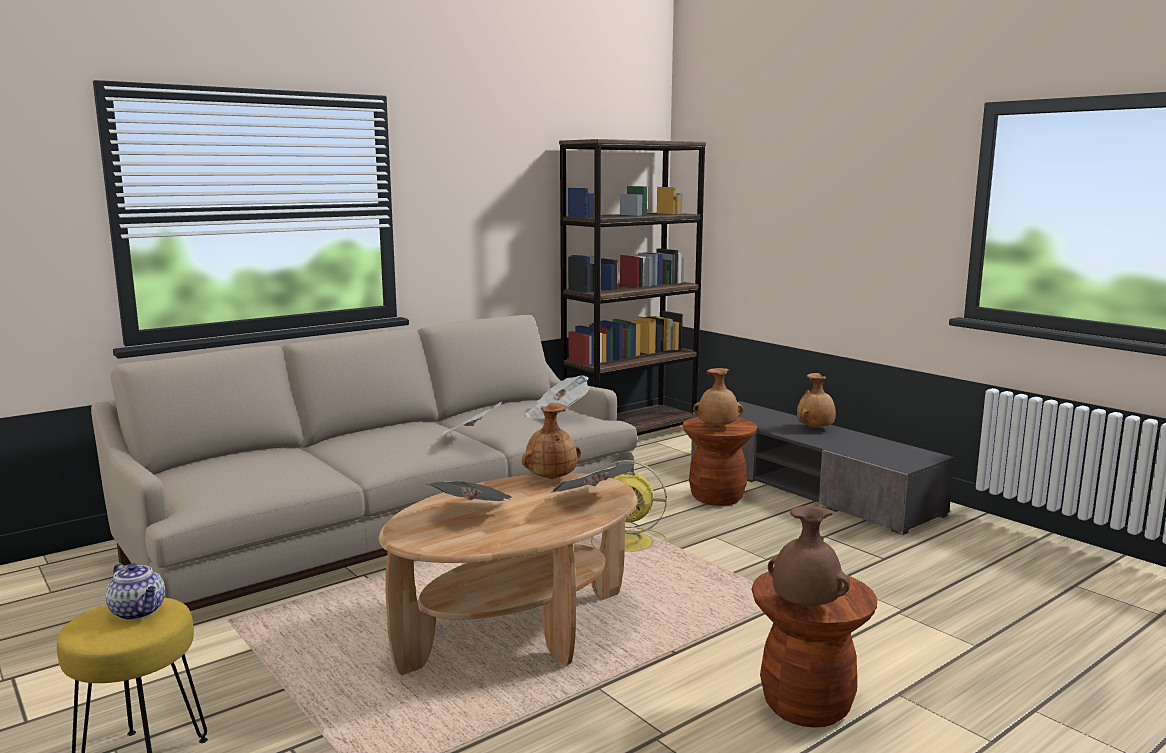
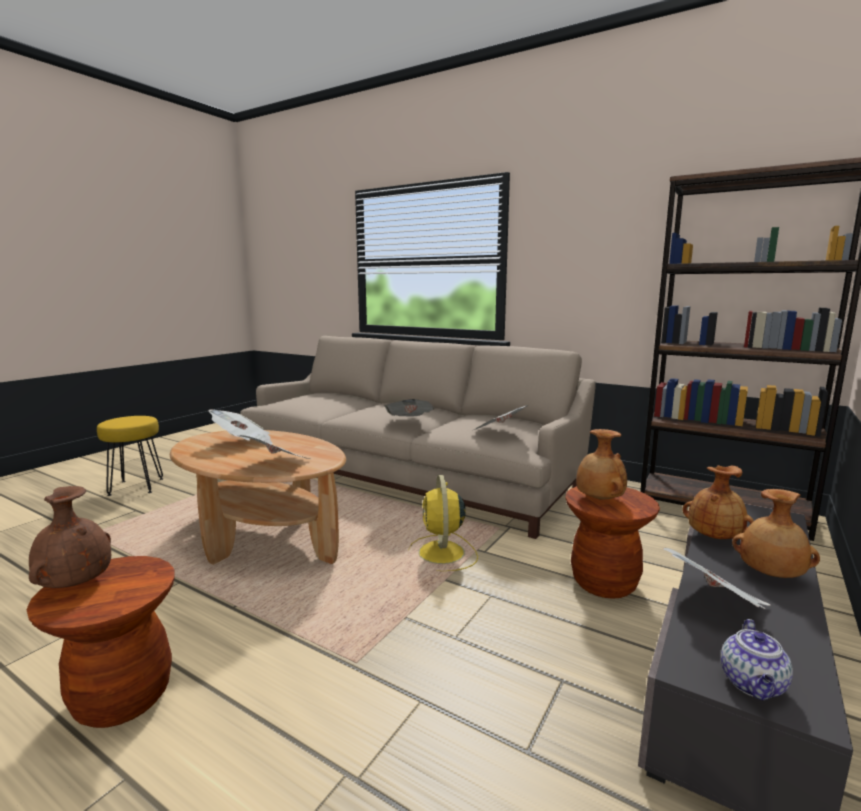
camera: 70 degrees right, 0 degrees up
teapot [105,563,165,620] -> teapot moved to [721,619,793,700]
brown vase [522,403,581,479] -> brown vase moved to [683,465,754,539]
none -> newspaper [663,548,770,609]

